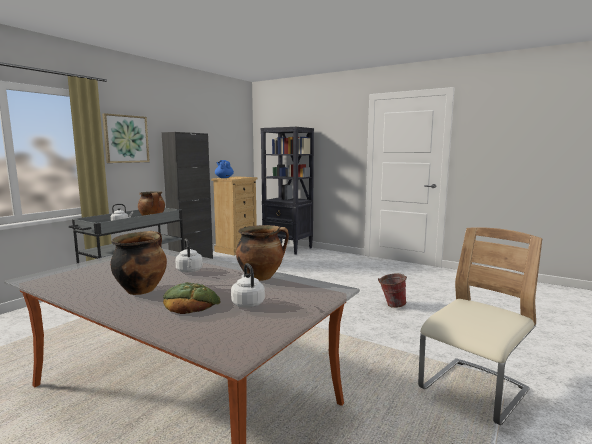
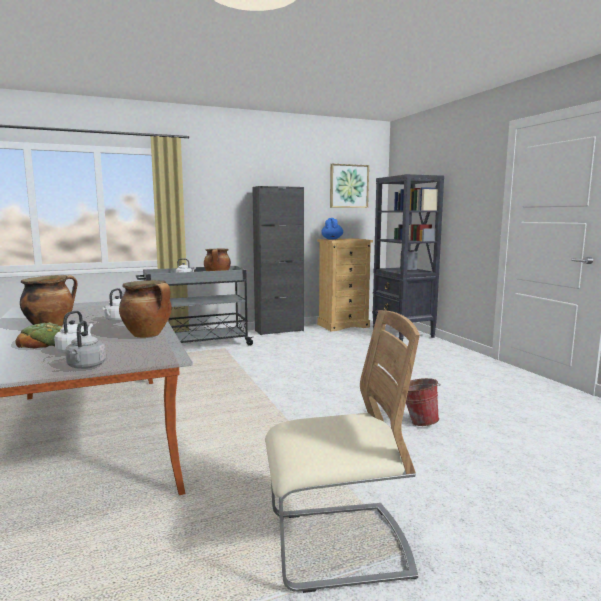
camera: 35 degrees right, 0 degrees up
picture [102,113,150,163] -> picture moved to [330,164,369,208]
none -> grey kettle [65,320,106,369]

